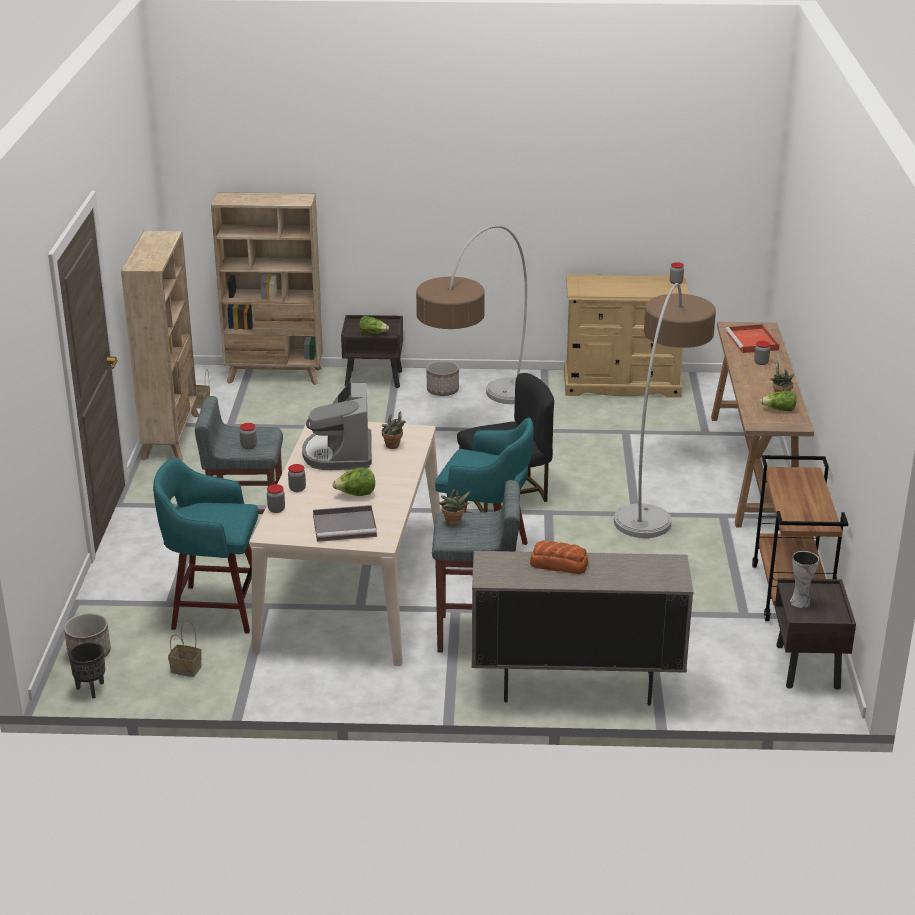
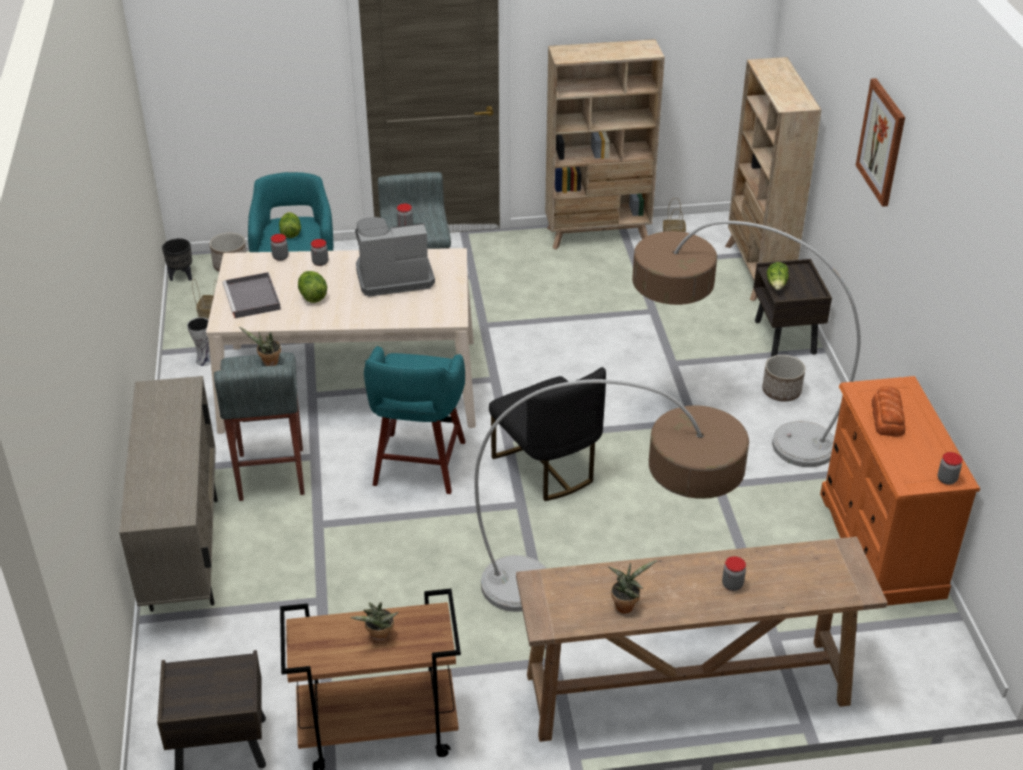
camera: 80 degrees right, 10 degrees up
potted plant [382,411,406,449] -> potted plant moved to [350,602,399,642]
bread [530,541,589,574] -> bread moved to [872,386,905,437]
beige dresser [564,274,689,398] -> orange dresser [820,376,980,606]
red tray [725,324,780,353] -> none
lettuce [760,391,796,411] -> lettuce moved to [279,212,301,238]
vase [790,551,819,608] -> vase moved to [187,317,211,366]
none -> picture [856,78,905,207]

